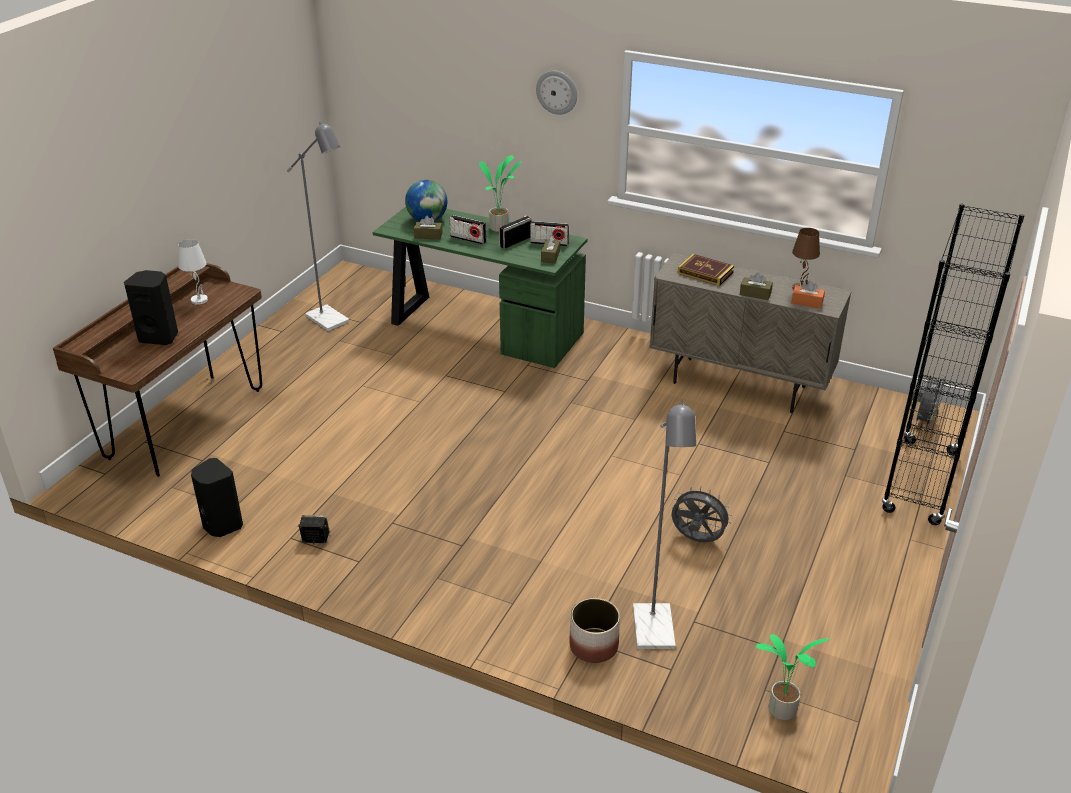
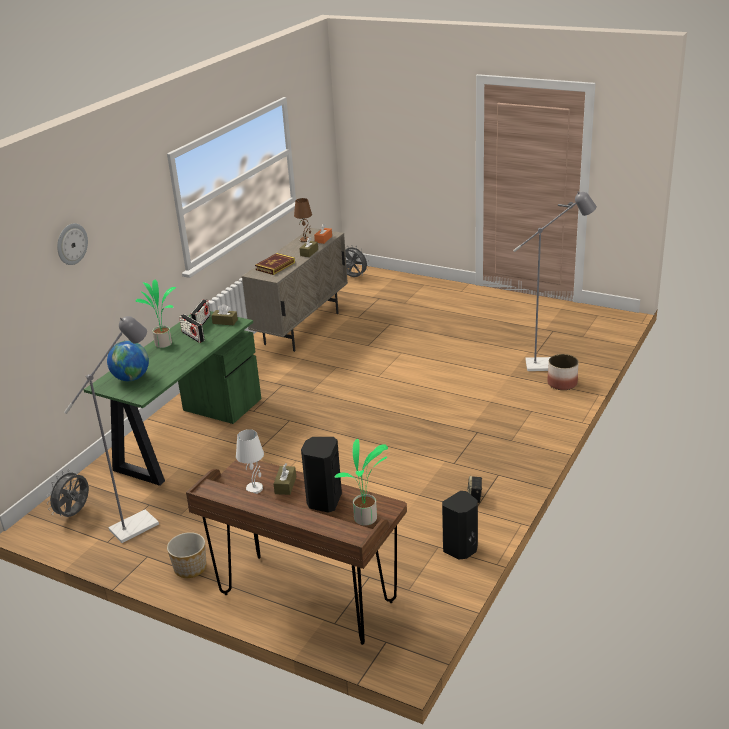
camera: 85 degrees left, 5 degrees down
brown tissue box [414,216,443,239] -> brown tissue box moved to [274,463,296,495]
radio [449,215,486,245] -> none
wall clock [536,71,577,115] -> wall clock moved to [57,223,88,265]
grey fan [672,486,733,543] -> grey fan moved to [47,469,89,517]
potted plant [756,635,830,720] -> potted plant moved to [335,439,388,526]
black bookcase [882,204,1025,525] -> none
none -> planter [167,532,207,578]

